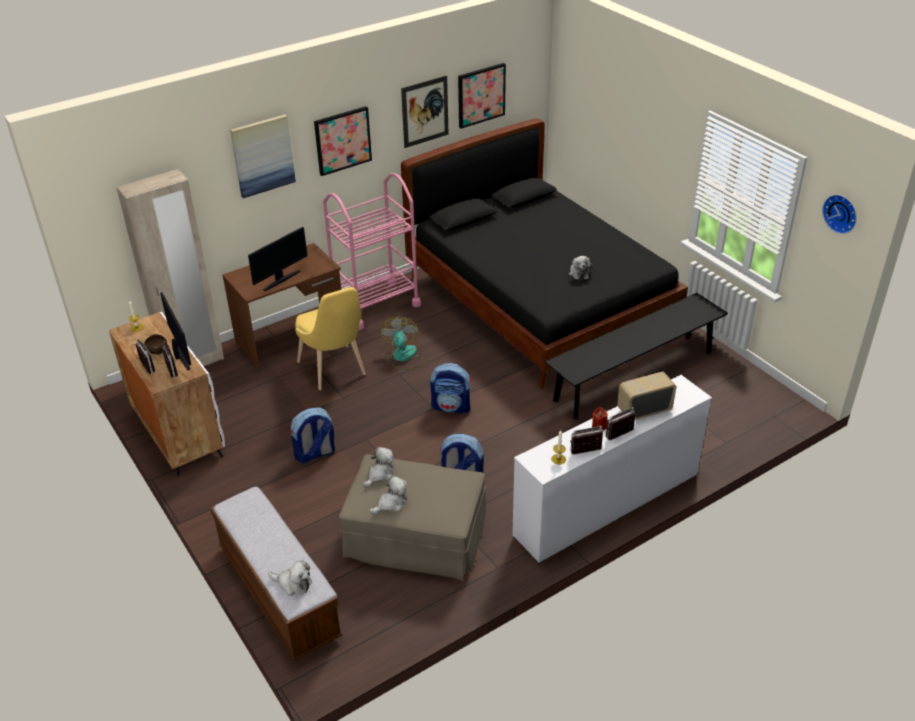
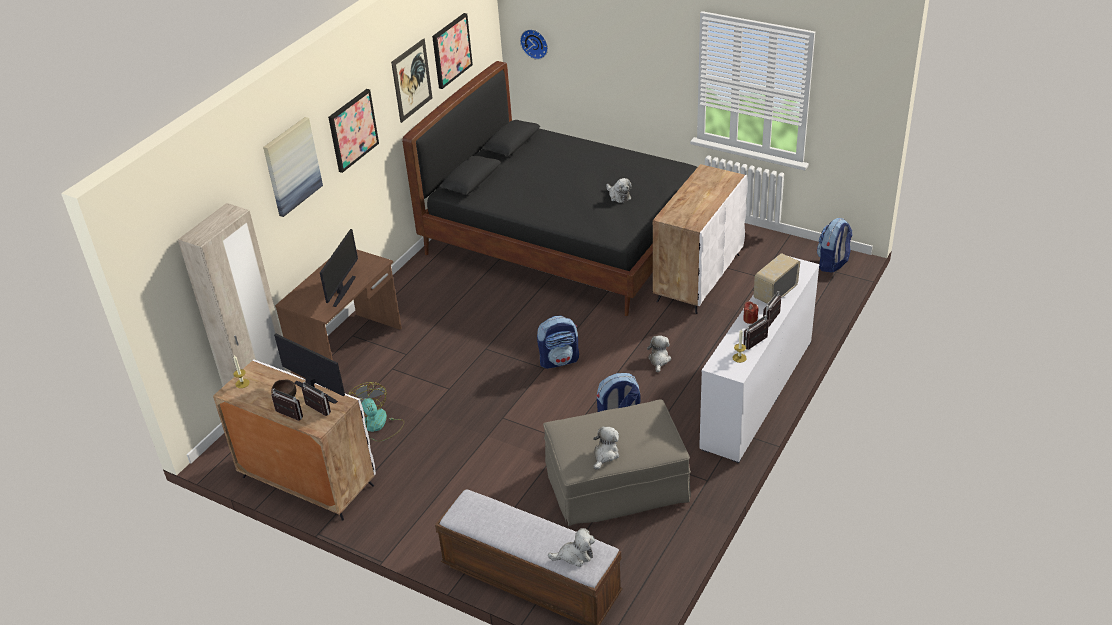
camera: 25 degrees left, 0 degrees up
backpack [291,408,335,463] -> backpack moved to [817,218,853,273]
yellow chair [295,287,366,390] -> none
pink cart [323,173,421,330] -> none
plush toy [363,447,394,487] -> plush toy moved to [647,335,671,373]
fan [380,317,427,371] -> fan moved to [348,382,405,442]
black bench [545,293,728,419] -> white cabinet [653,164,748,314]
wall clock [822,194,857,234] -> wall clock moved to [520,29,548,60]

